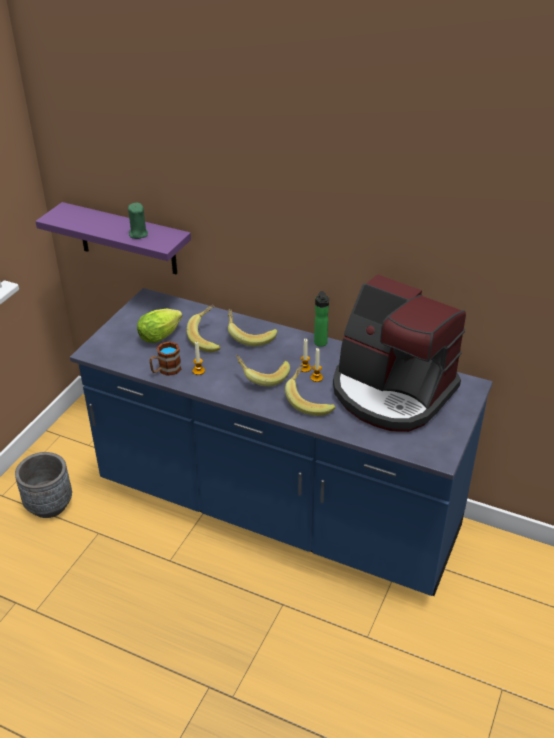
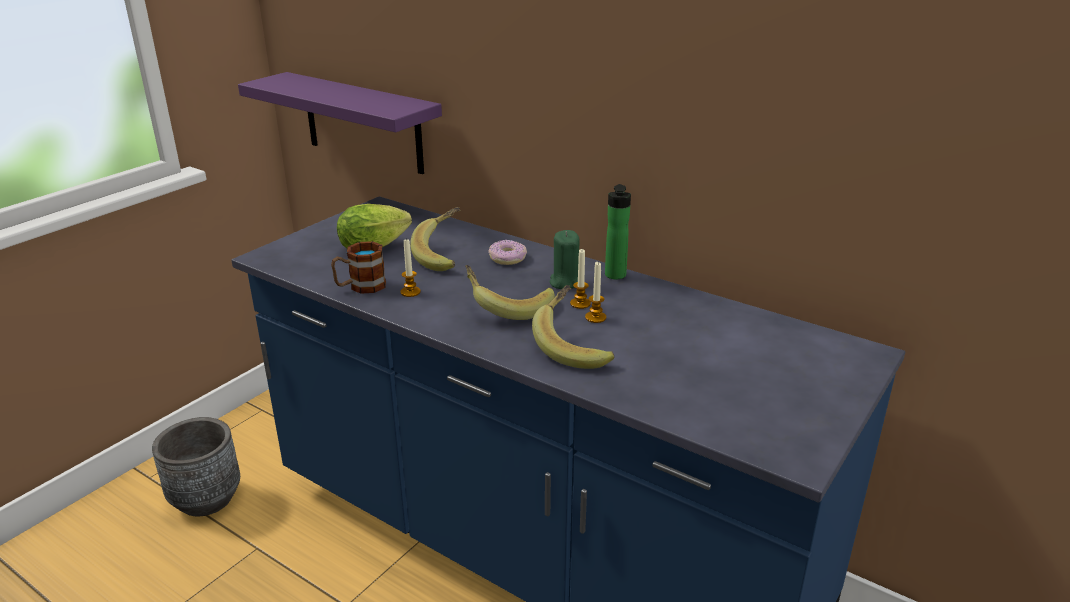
camera: 10 degrees right, 10 degrees down
green candle [128,203,148,239] -> green candle moved to [550,230,580,289]
banana [228,309,277,347] -> donut [488,240,527,265]
coffee machine [333,274,466,432] -> none

